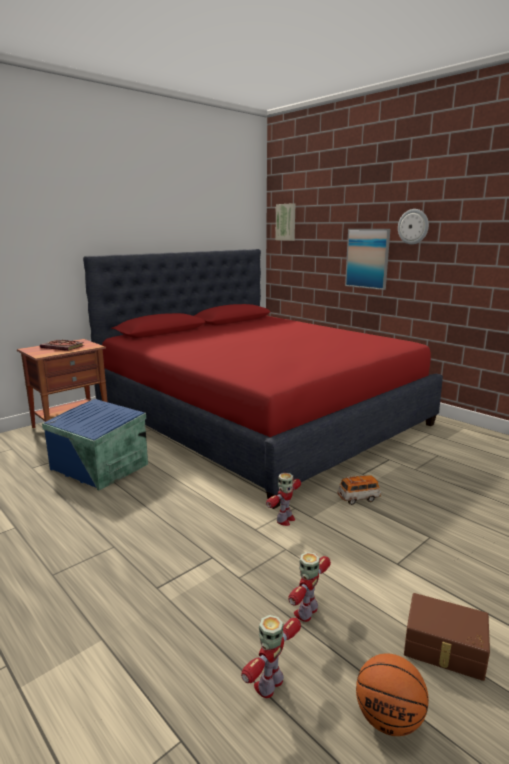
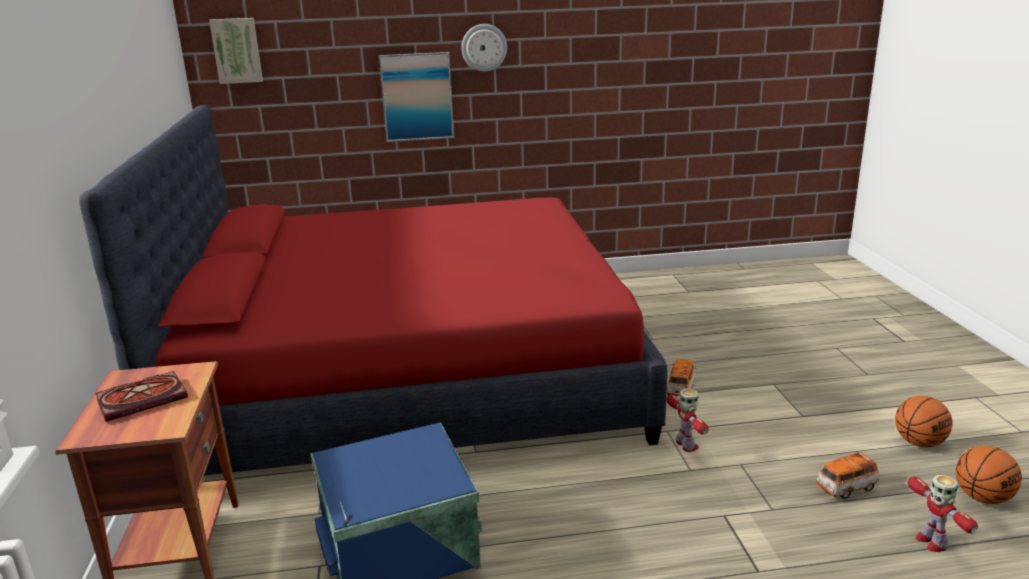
camera: 55 degrees left, 5 degrees up
toy robot [288,552,331,622] -> toy car [816,451,879,499]
brown storage box [404,593,490,681] -> basketball [895,396,953,447]

